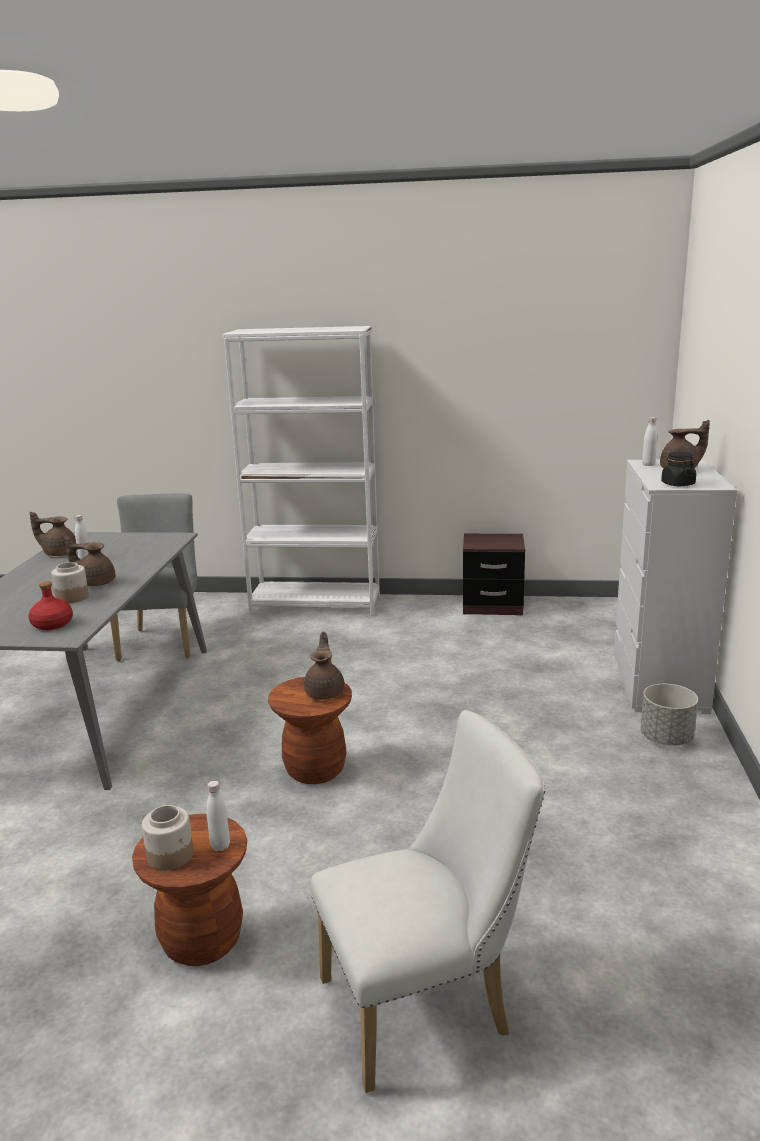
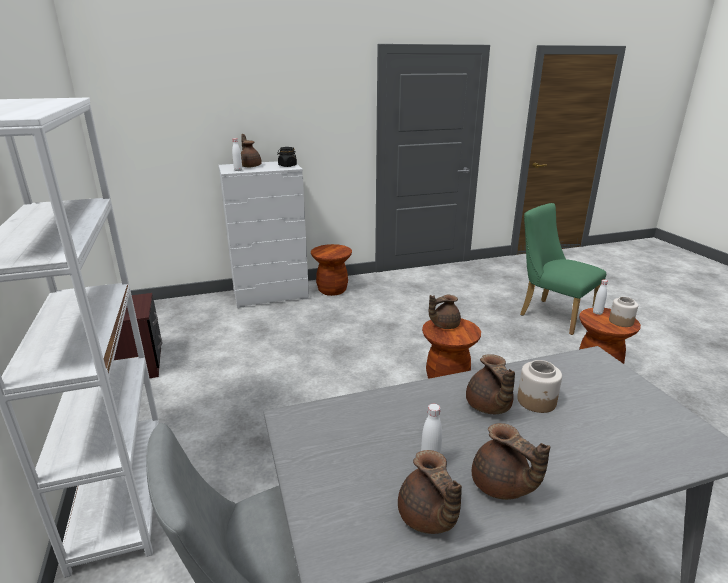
camera: 115 degrees left, 5 degrees up
red bottle [28,581,73,630] -> none
white chair [311,710,545,1093] -> green chair [520,203,606,335]
grey planter [641,684,698,745] -> brown stool [311,244,352,296]
none -> brown teapot [472,423,550,500]

